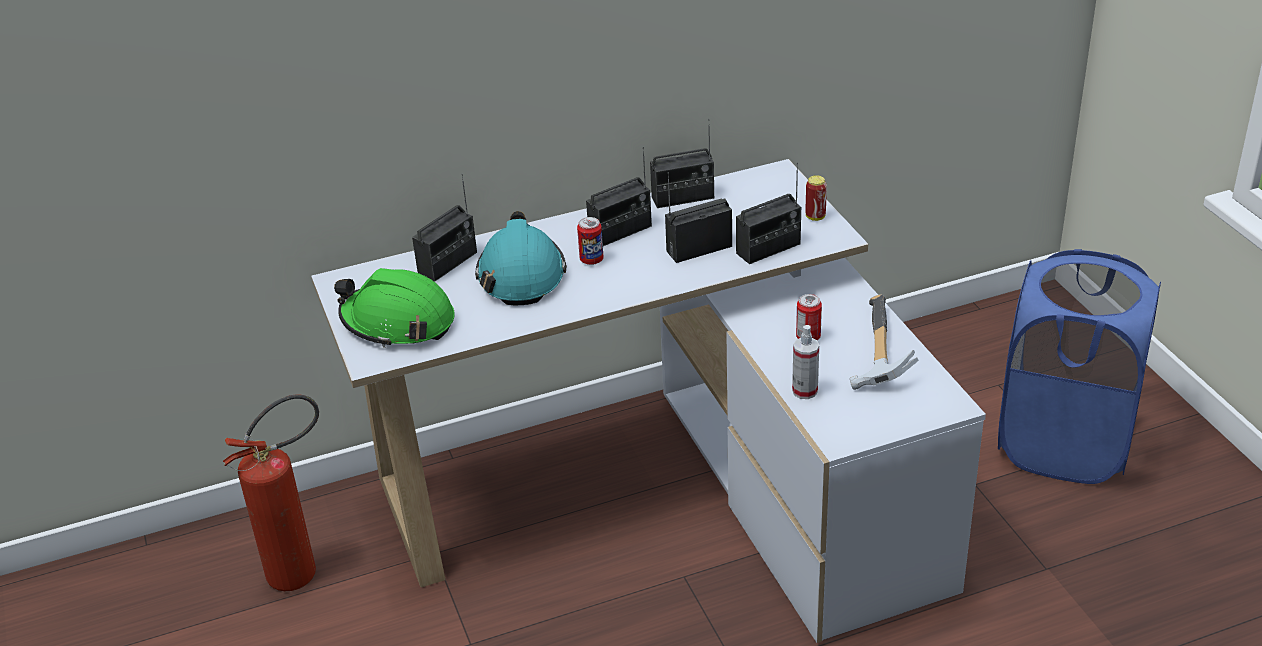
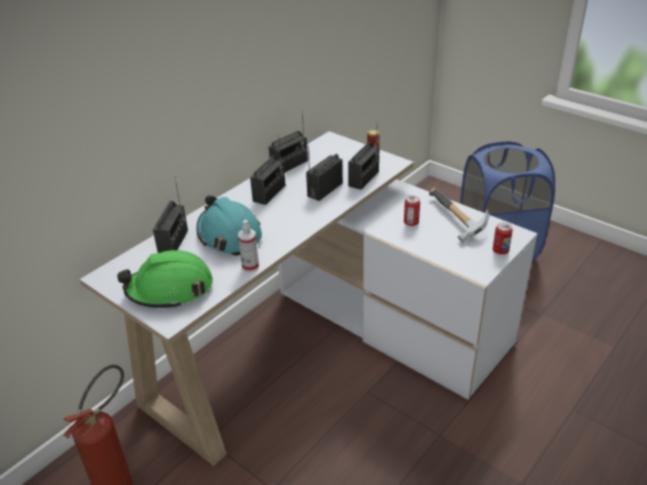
camera: 30 degrees left, 0 degrees up
can [577,217,604,265] -> can moved to [493,223,513,255]
spray bottle [792,325,819,399] -> spray bottle moved to [238,220,259,272]

